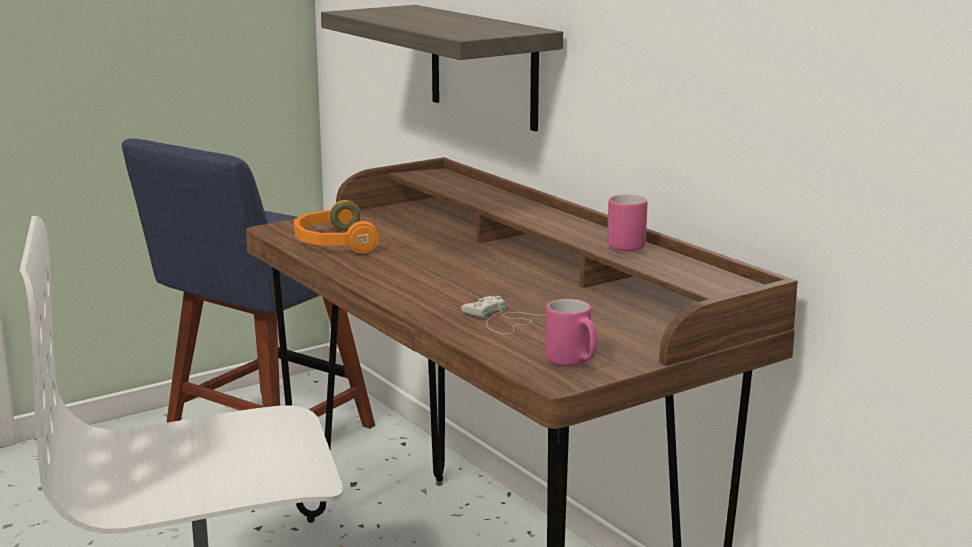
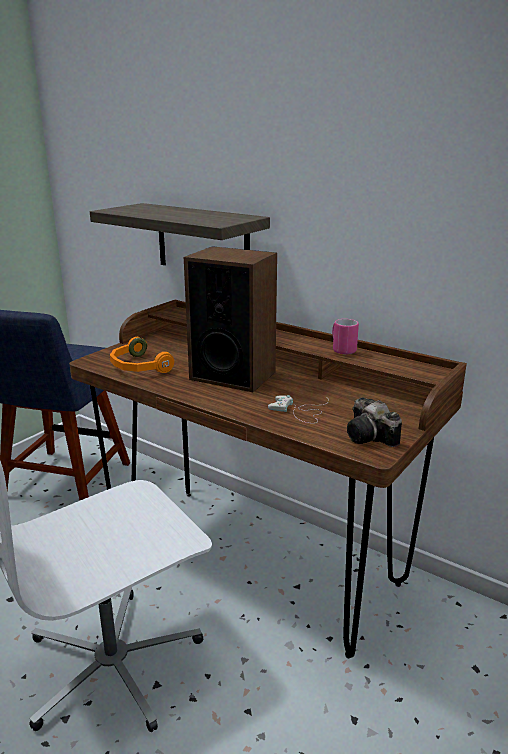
camera: 20 degrees left, 5 degrees up
pink mug [545,299,598,366] -> camera [347,398,402,447]
none -> speaker [184,246,277,392]

